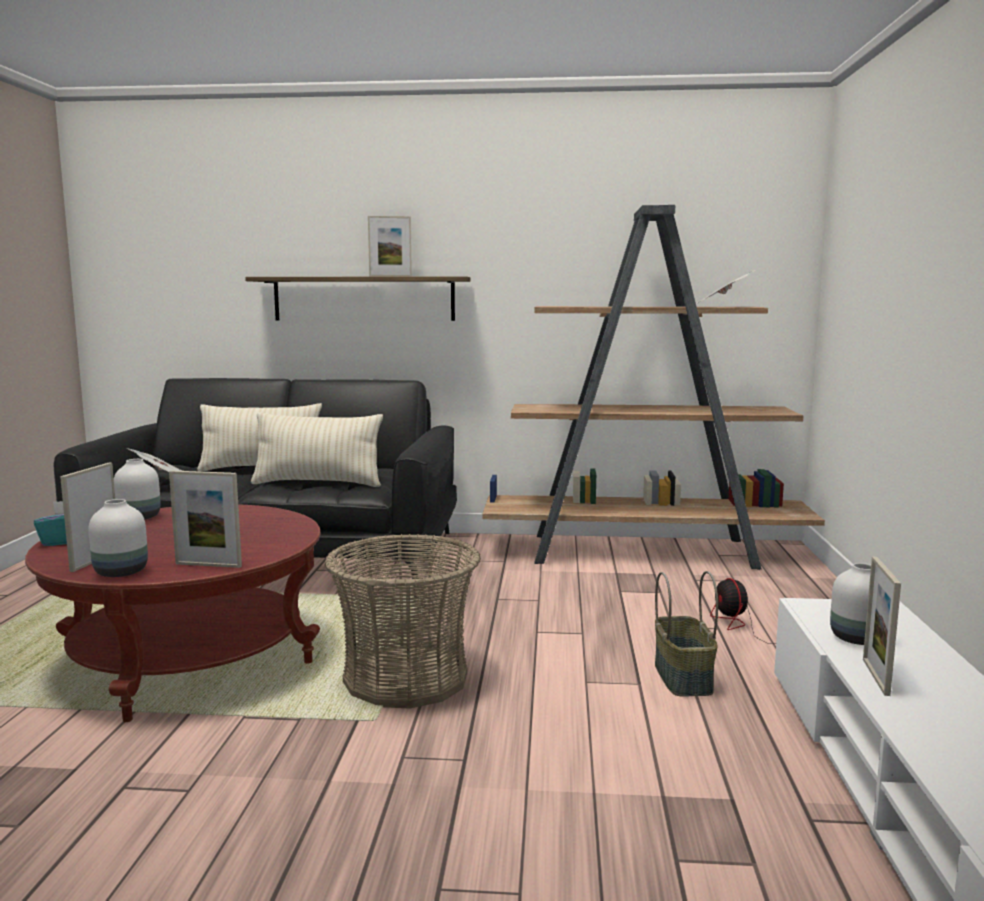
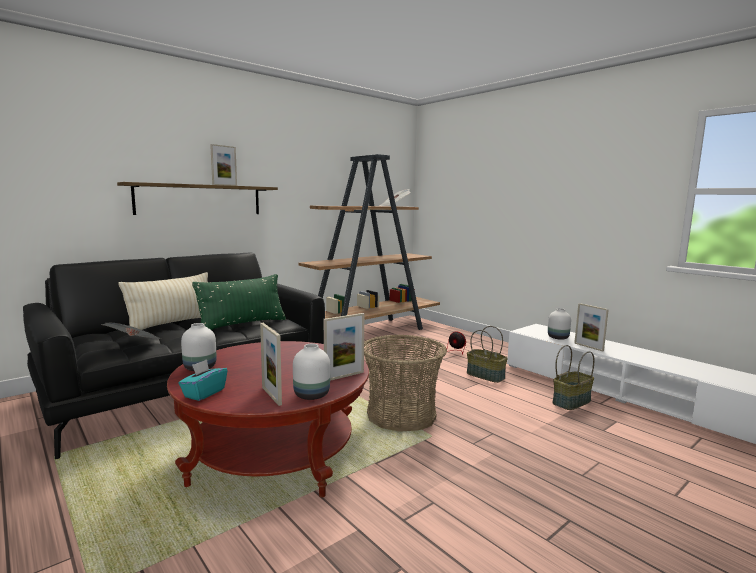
camera: 45 degrees left, 0 degrees up
beige pillow [251,412,383,487] -> green pillow [192,274,286,330]
none -> basket [552,345,594,410]

